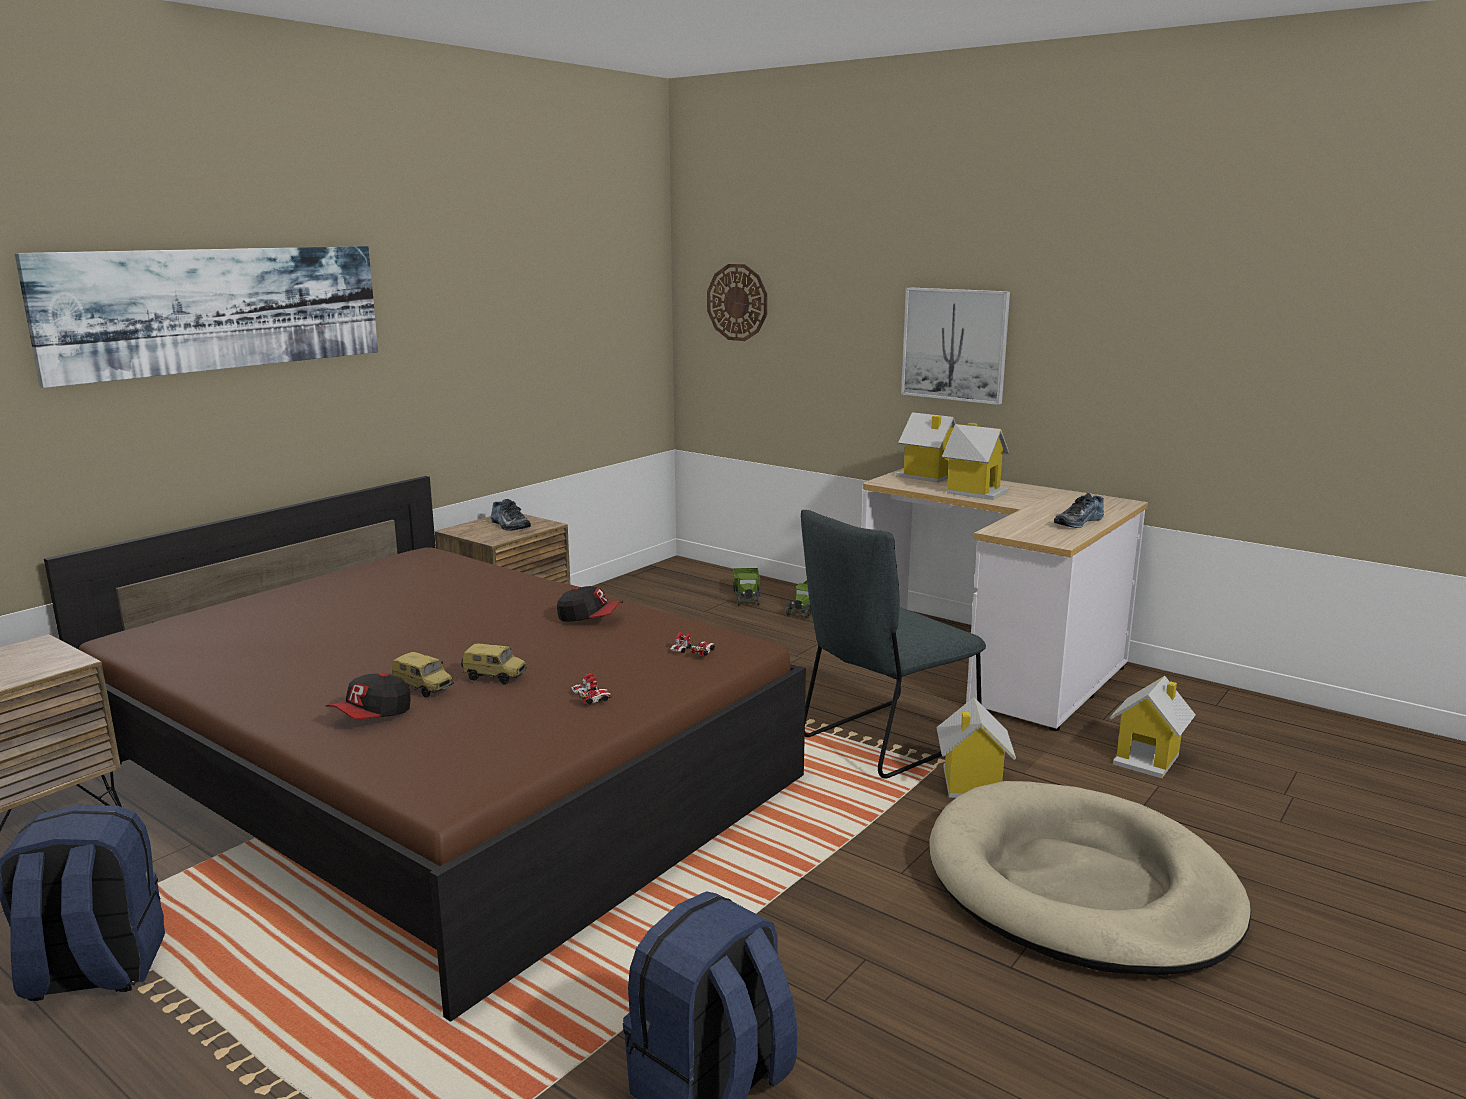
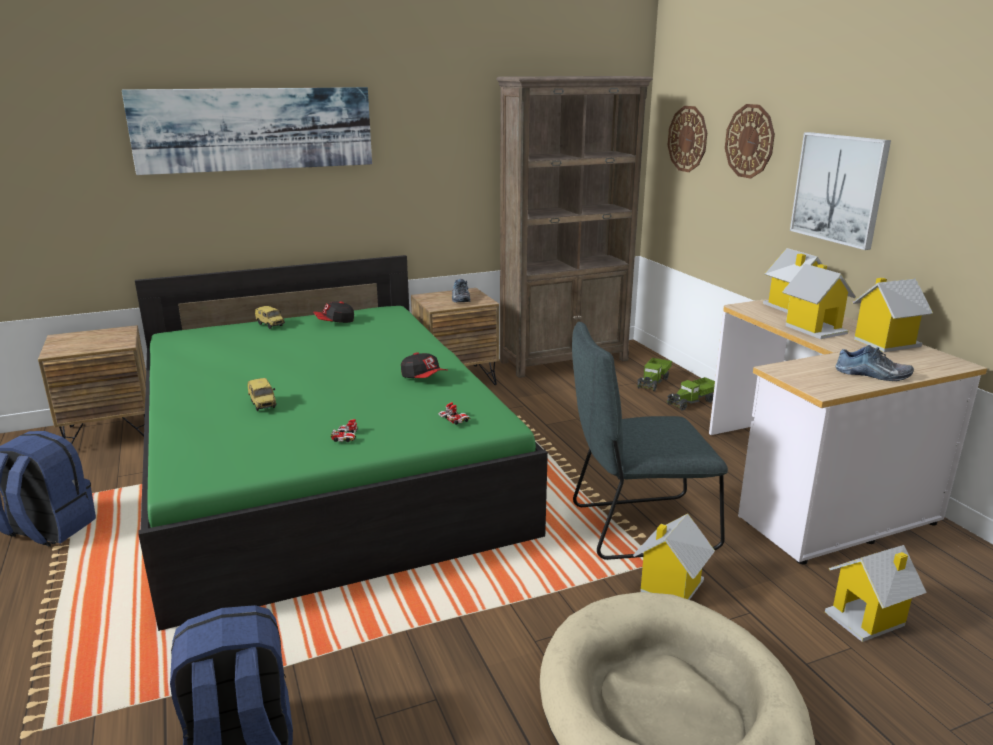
camera: 30 degrees right, 5 degrees up
brown bed [44,476,806,1022] -> green bed [135,255,548,631]
cap [326,673,410,719] -> cap moved to [313,301,354,323]
toy car [461,644,527,684] -> toy car moved to [255,306,285,329]
shoe [1054,493,1104,528] -> shoe turned 150 degrees counterclockwise [835,345,914,381]
none -> brown bookcase [496,76,653,378]
none -> wall clock [725,104,775,179]
none -> toy house [852,278,933,352]

